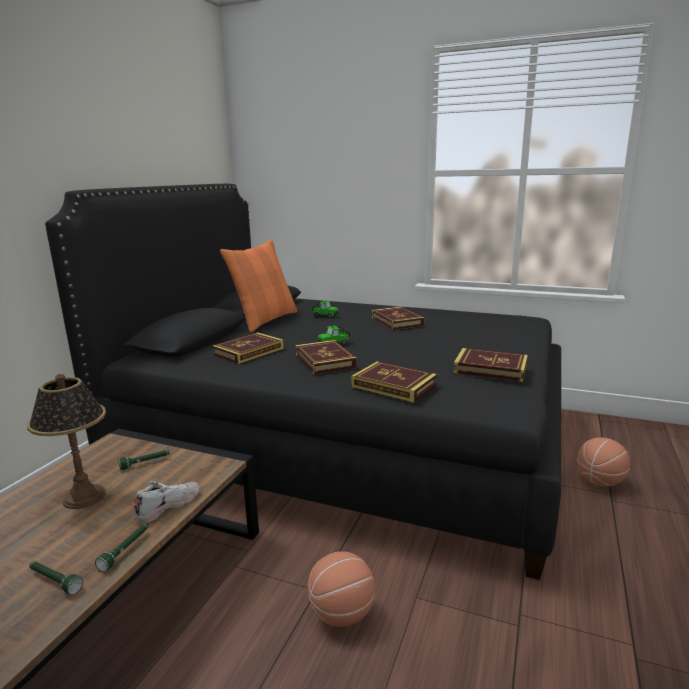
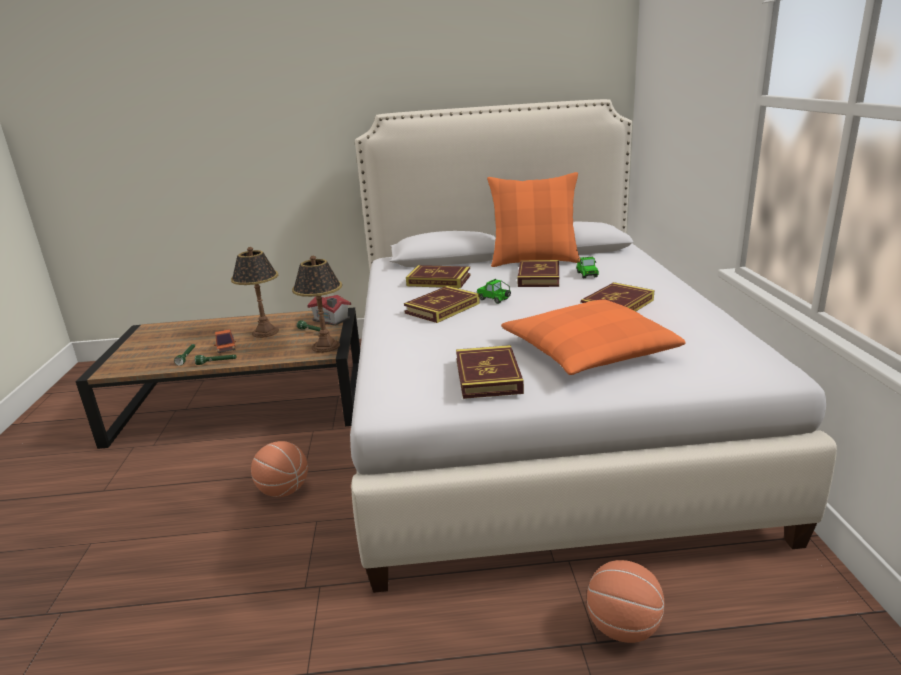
camera: 65 degrees right, 5 degrees up
black bed [45,184,561,580] -> white bed [350,99,837,593]
white shoe [134,481,200,523] -> none
book [351,361,437,403] -> book moved to [518,260,559,287]
none -> toy truck [214,330,236,353]
none -> table lamp [292,256,342,353]
none -> toy house [307,295,351,326]
none -> orange pillow [501,300,685,375]

